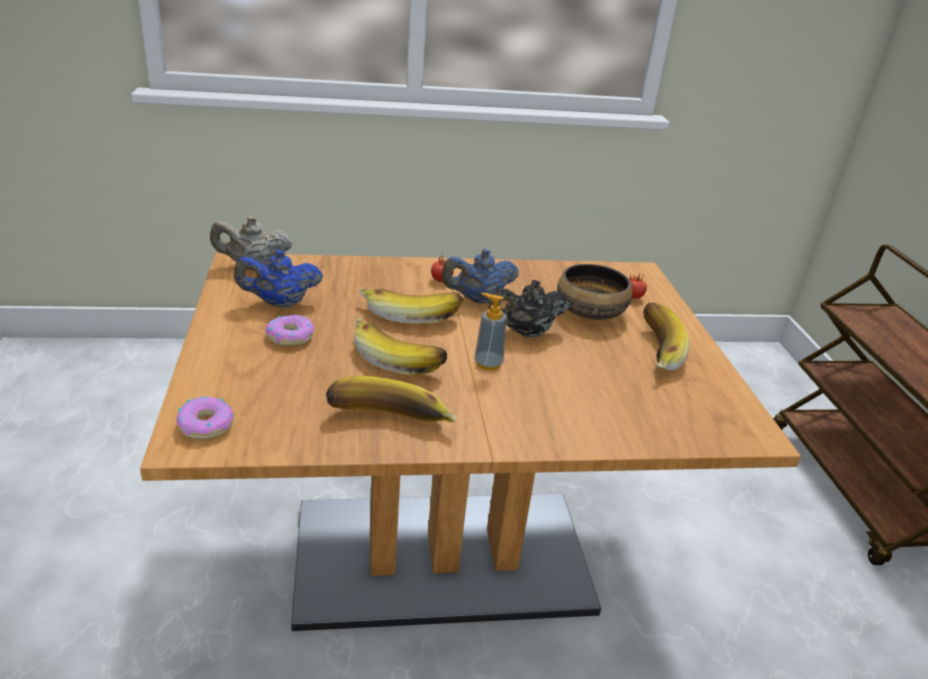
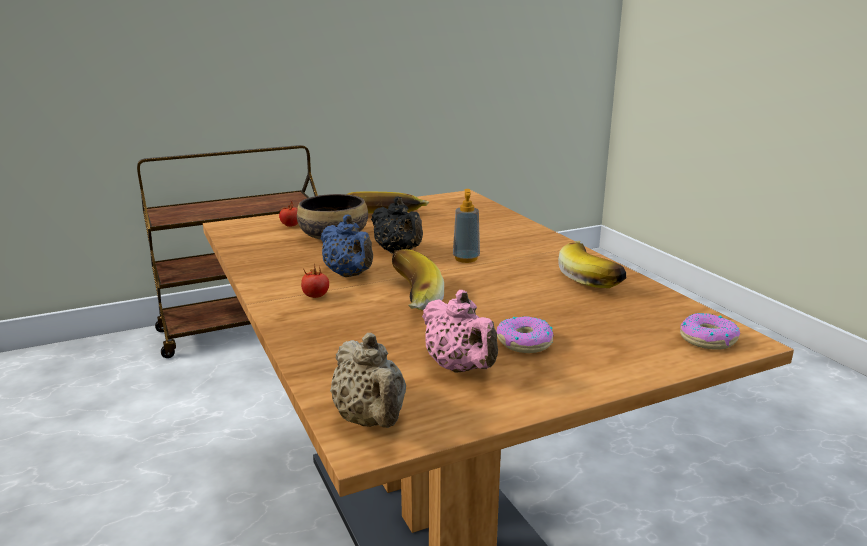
camera: 105 degrees left, 10 degrees down
blue teapot [234,250,323,308] -> pink teapot [422,290,498,373]
banana [354,317,447,375] -> none

